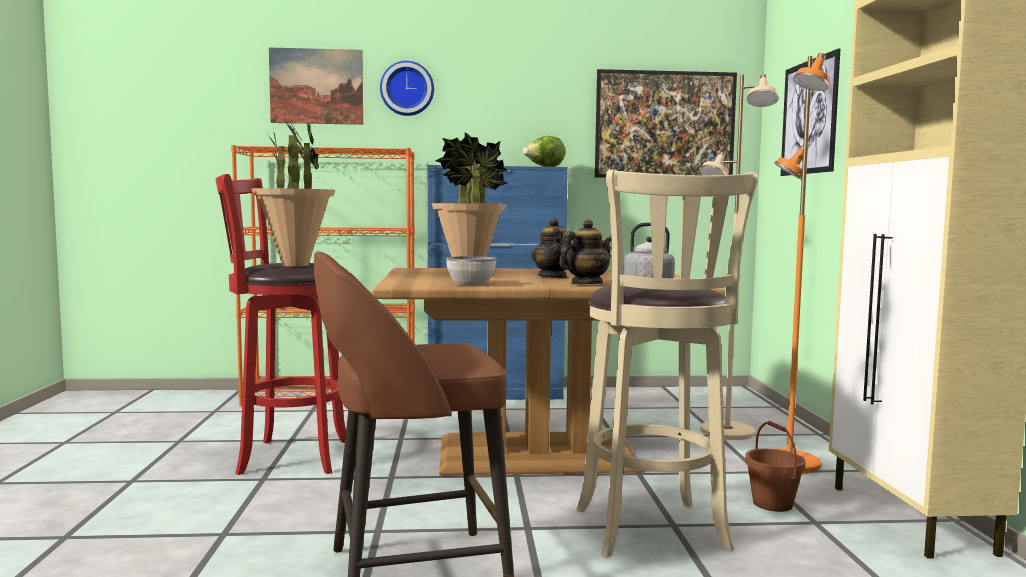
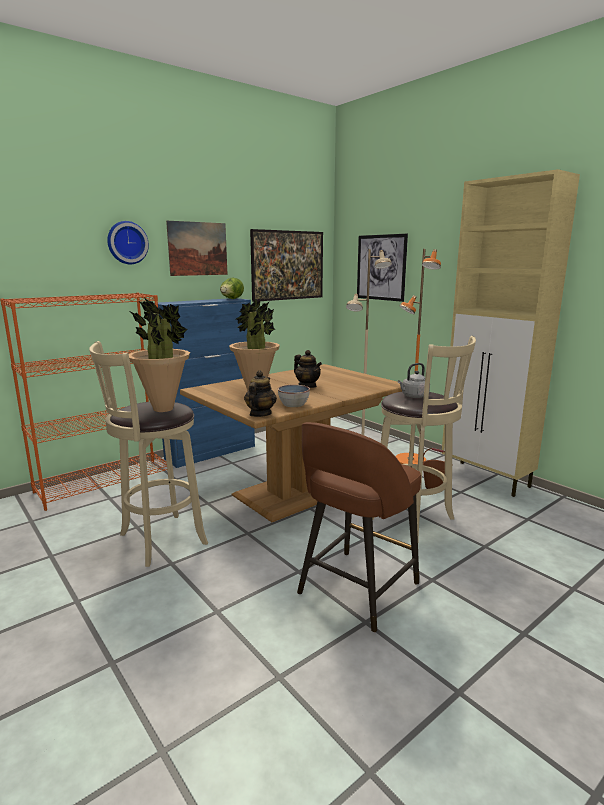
camera: 35 degrees left, 10 degrees up
red stool [215,174,346,475] -> beige stool [89,341,208,567]
picture [269,47,363,125] -> picture moved to [166,221,228,276]
teapot [559,219,612,284] -> teapot moved to [244,370,277,417]

